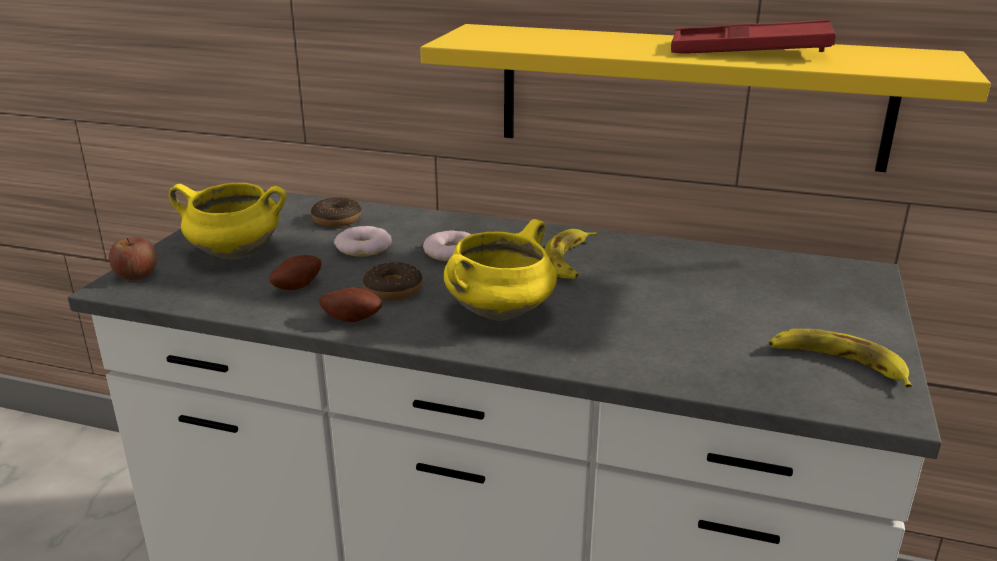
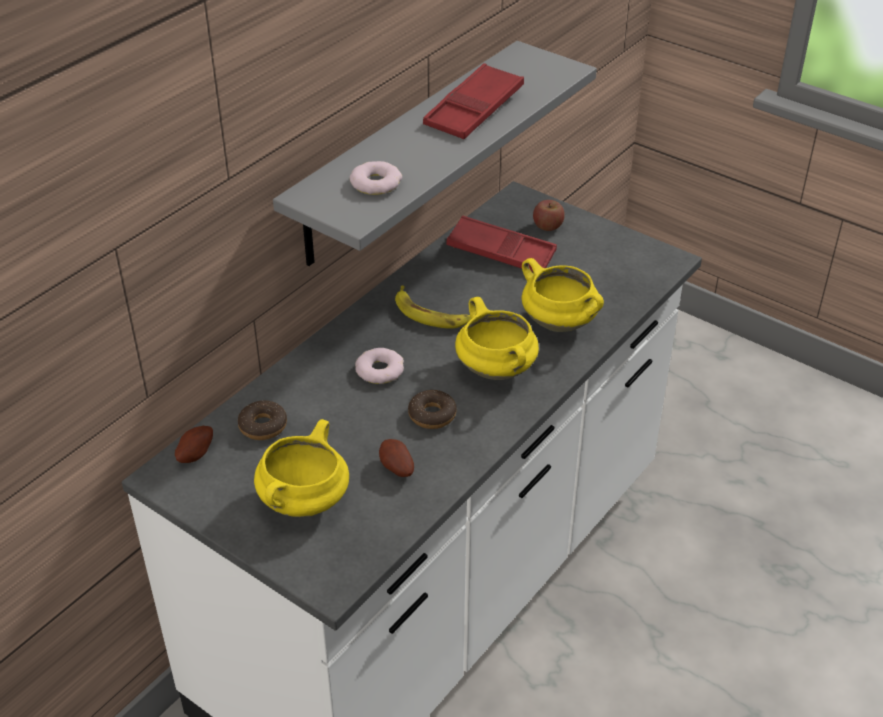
camera: 70 degrees left, 15 degrees up
apple [109,237,157,280] -> apple moved to [533,200,565,231]
potato [319,287,382,322] -> potato moved to [175,426,213,463]
donut [334,226,392,257] -> donut moved to [350,161,402,195]
yellow shelf [420,24,991,172] -> grey shelf [273,41,597,266]
banana [768,328,912,388] -> none
none -> red tray [446,216,557,272]
none -> yellow cooking pot [522,258,604,332]

